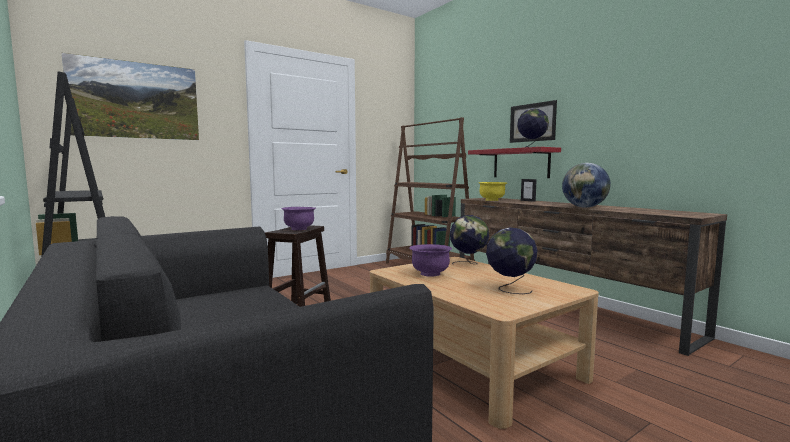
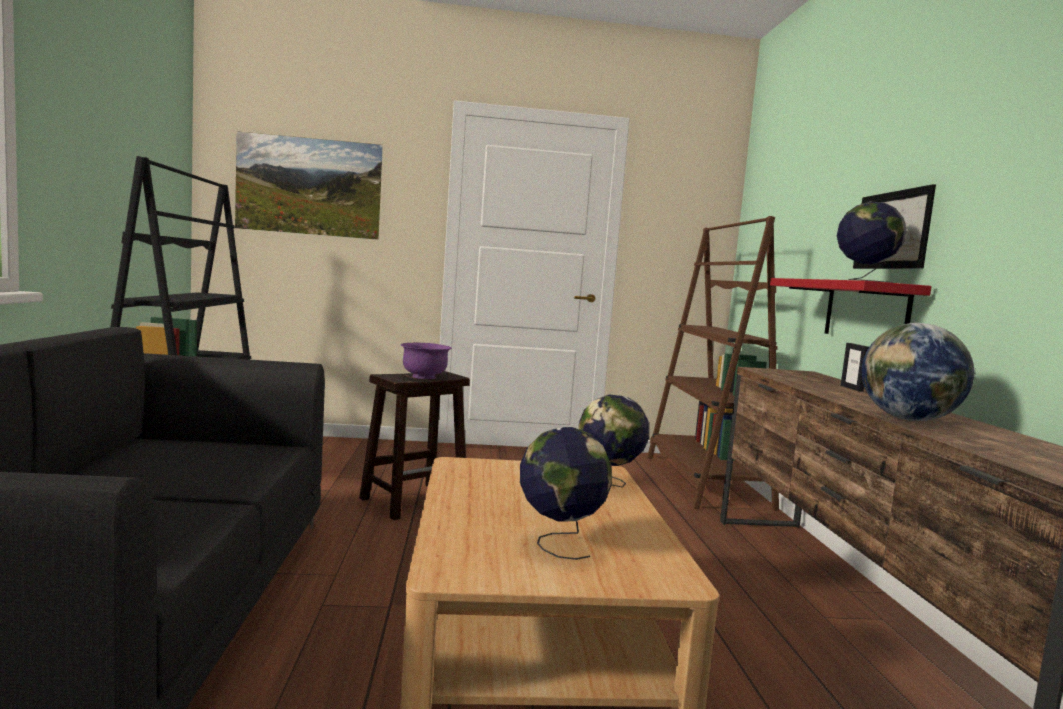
camera: 30 degrees right, 0 degrees up
purple bowl [409,244,452,277] -> none
yellow bowl [478,182,507,201] -> none

